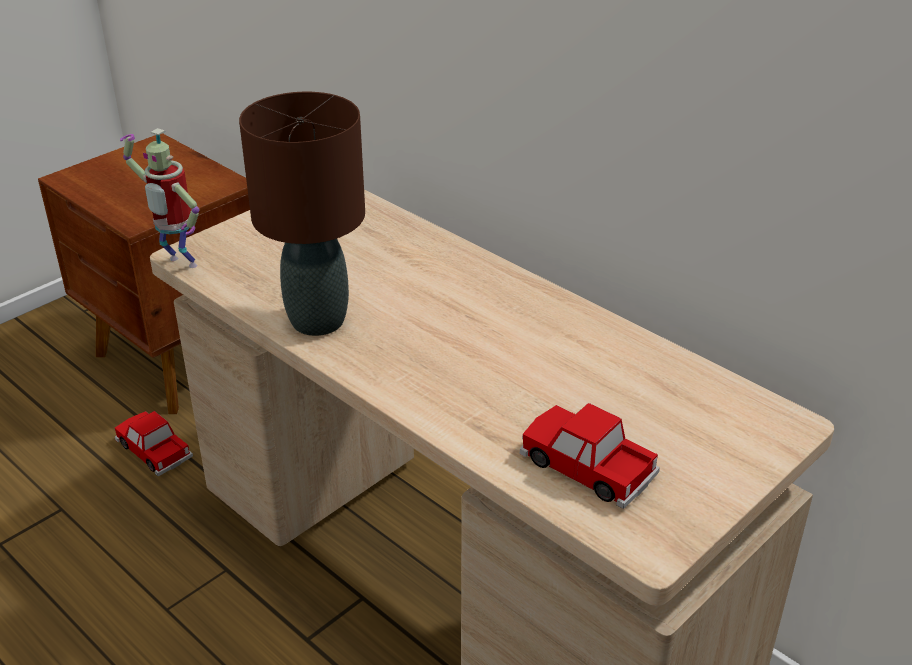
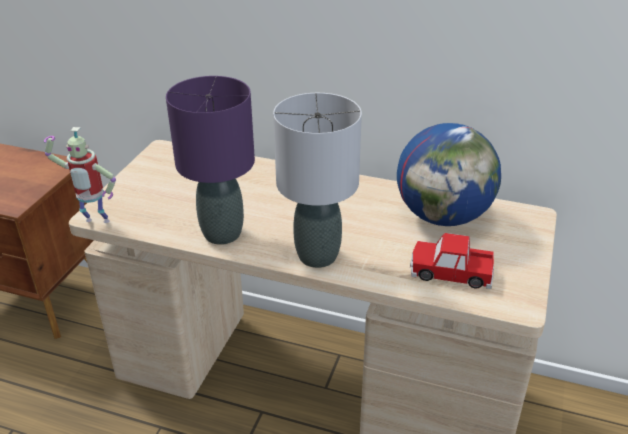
camera: 25 degrees left, 0 degrees up
toy car [115,411,193,476] -> none
brown table lamp [239,92,365,336] -> purple table lamp [166,76,255,245]
none -> grey table lamp [273,93,362,268]
none -> globe [397,123,501,226]

